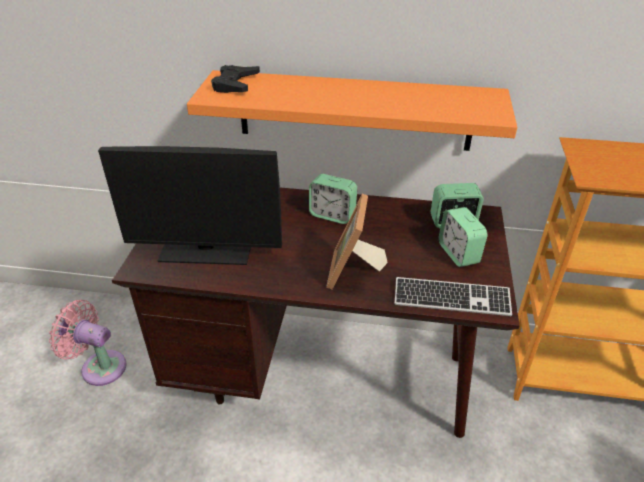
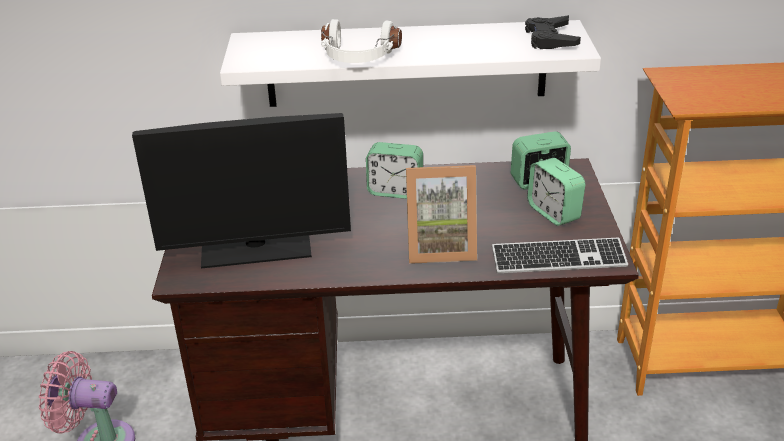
camera: 10 degrees left, 5 degrees down
orange shelf [187,70,517,151] -> white shelf [220,20,601,107]
black game controller [211,65,260,93] -> black game controller moved to [525,15,581,49]
picture frame [326,194,388,289] -> picture frame turned 90 degrees counterclockwise [406,165,477,264]
none -> white headphones [321,19,402,63]

